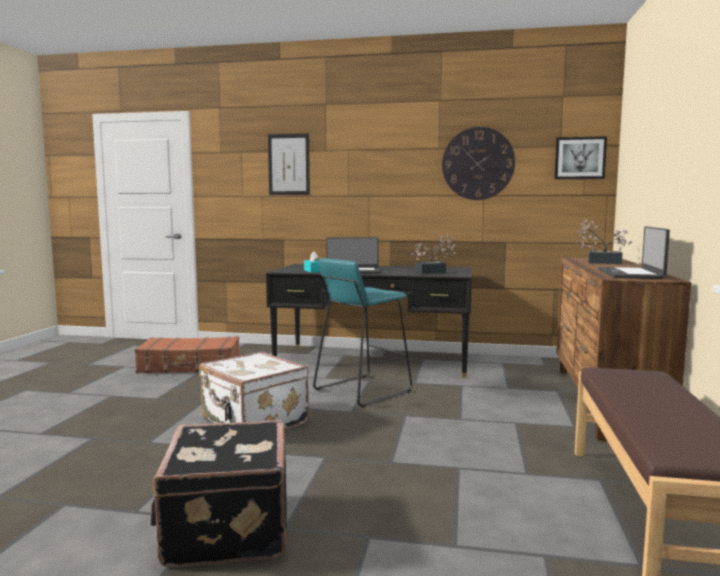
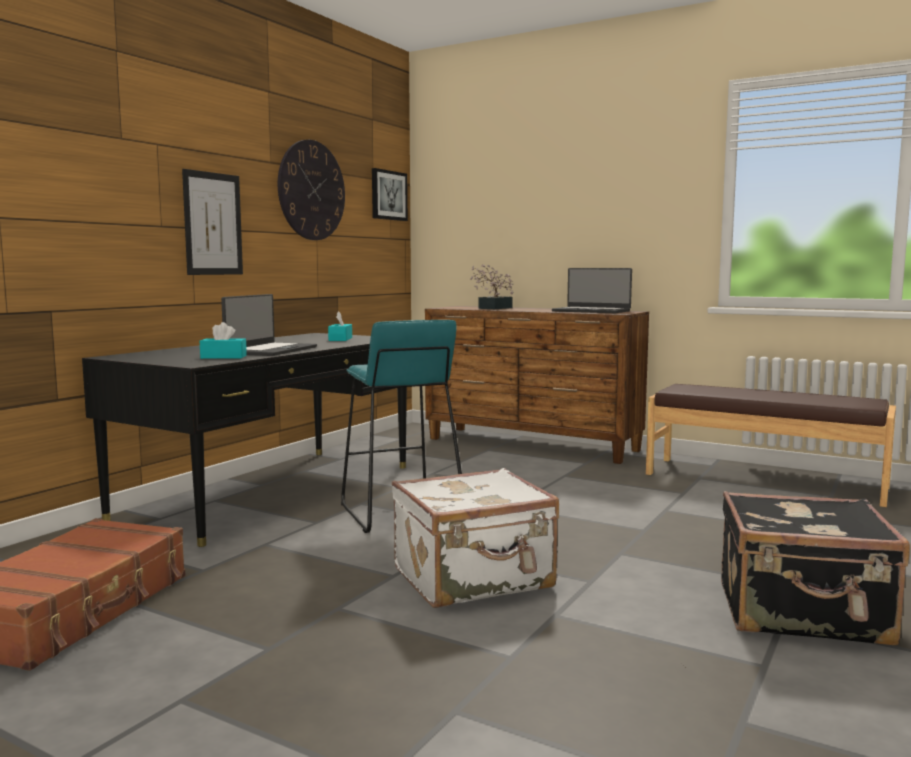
camera: 70 degrees left, 0 degrees up
picture [268,133,310,195] -> picture moved to [182,169,243,275]
potted plant [411,235,455,274] -> turquoise tissue box [328,311,352,341]

